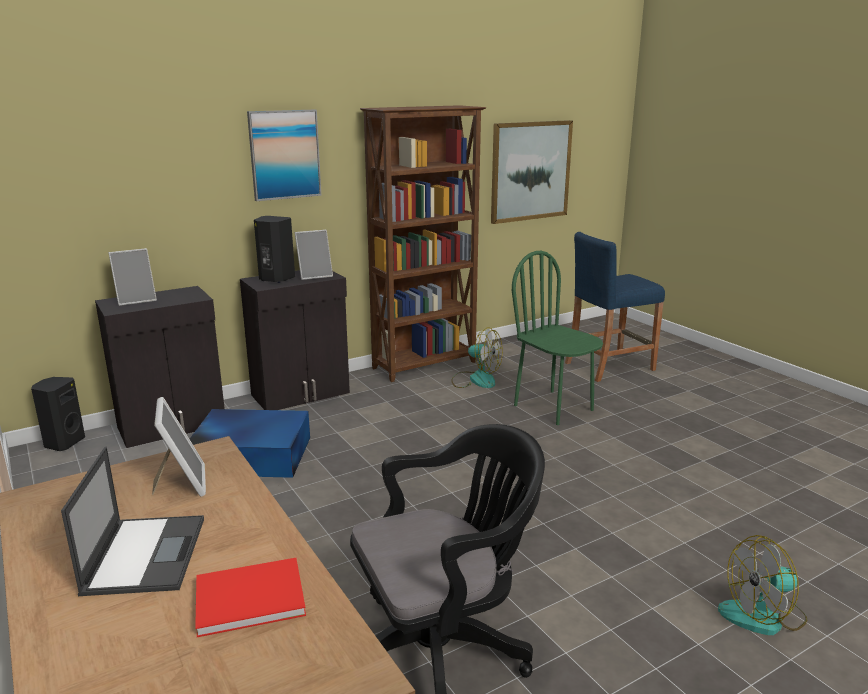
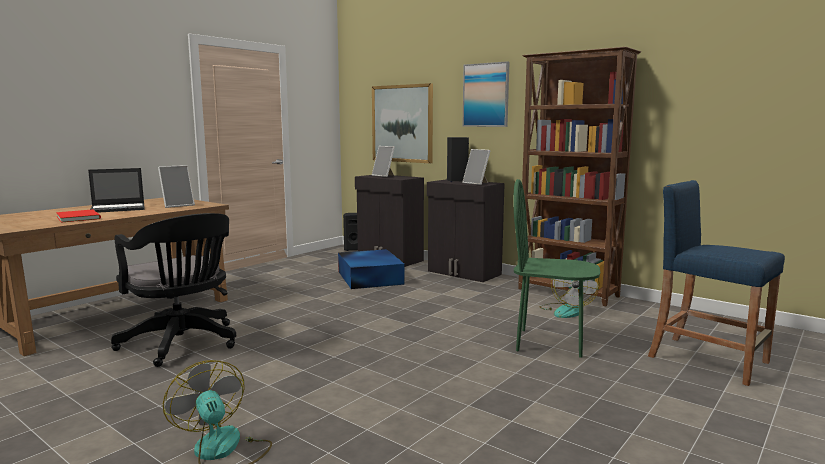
camera: 70 degrees right, 10 degrees down
picture [491,120,573,224] -> picture moved to [372,83,433,163]
green chair [512,251,603,425] -> green chair turned 105 degrees counterclockwise [513,179,600,358]

